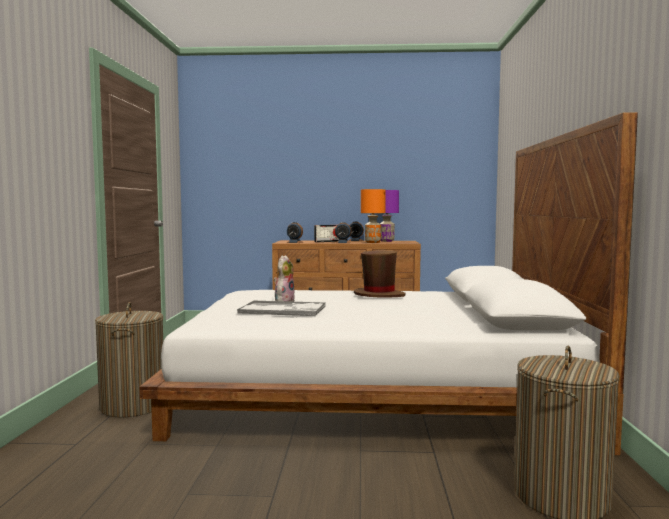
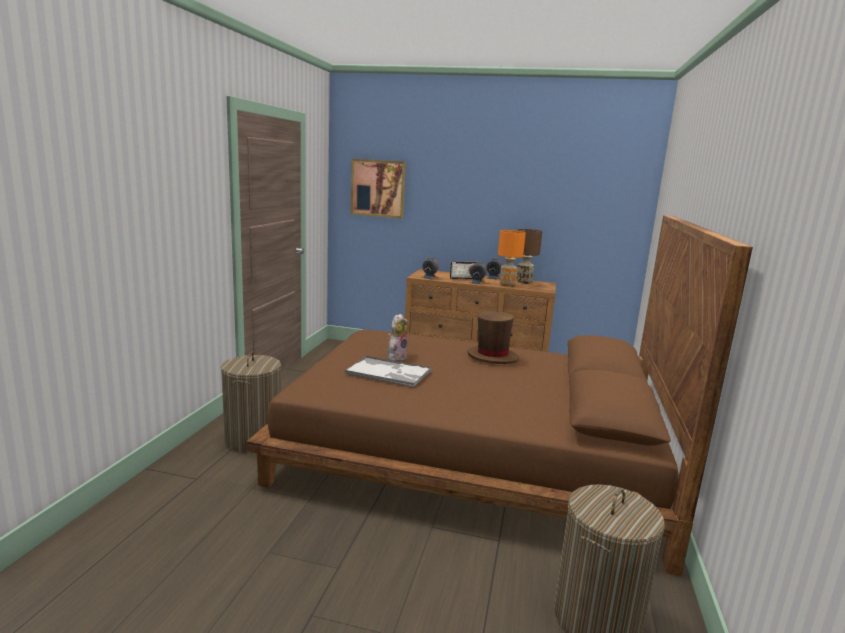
camera: 10 degrees right, 10 degrees up
white bed [139,112,638,455] -> brown bed [246,215,753,576]
purple table lamp [380,190,399,242] -> brown table lamp [517,229,542,284]
none -> picture [351,159,406,218]

